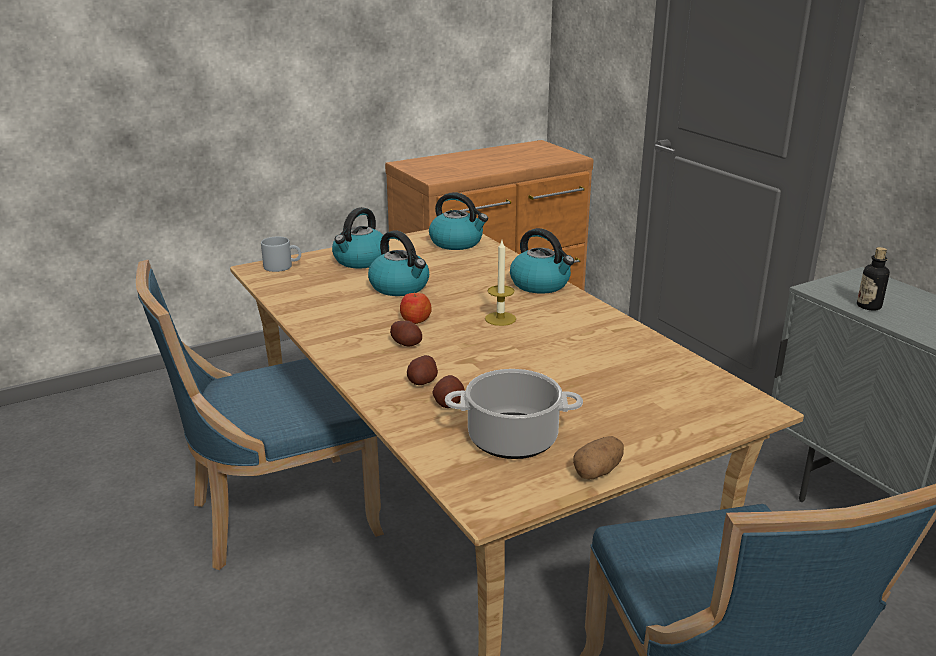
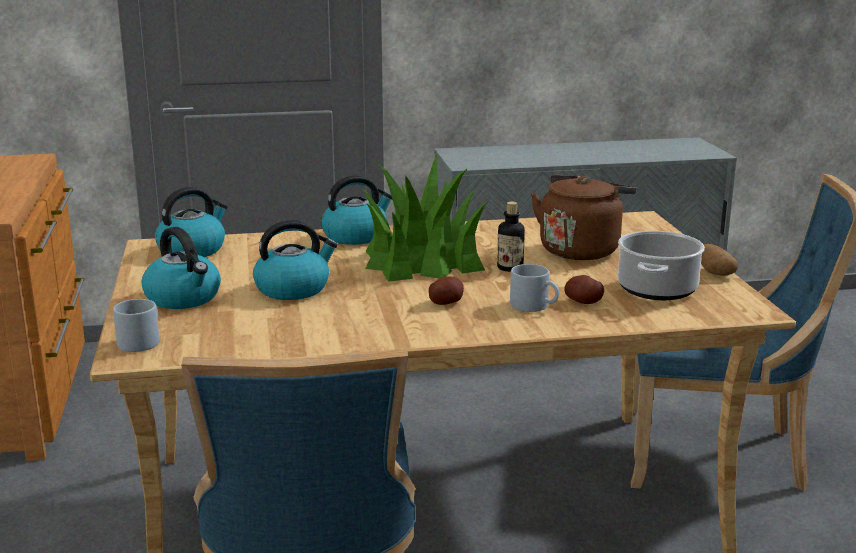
camera: 70 degrees left, 5 degrees down
apple [400,291,432,324] -> none
potato [407,355,438,385] -> grey mug [510,264,559,312]
candle [485,241,516,326] -> potted plant [363,154,487,282]
bottle [857,247,890,311] -> bottle moved to [497,202,525,272]
none -> brown kettle [531,175,636,260]

